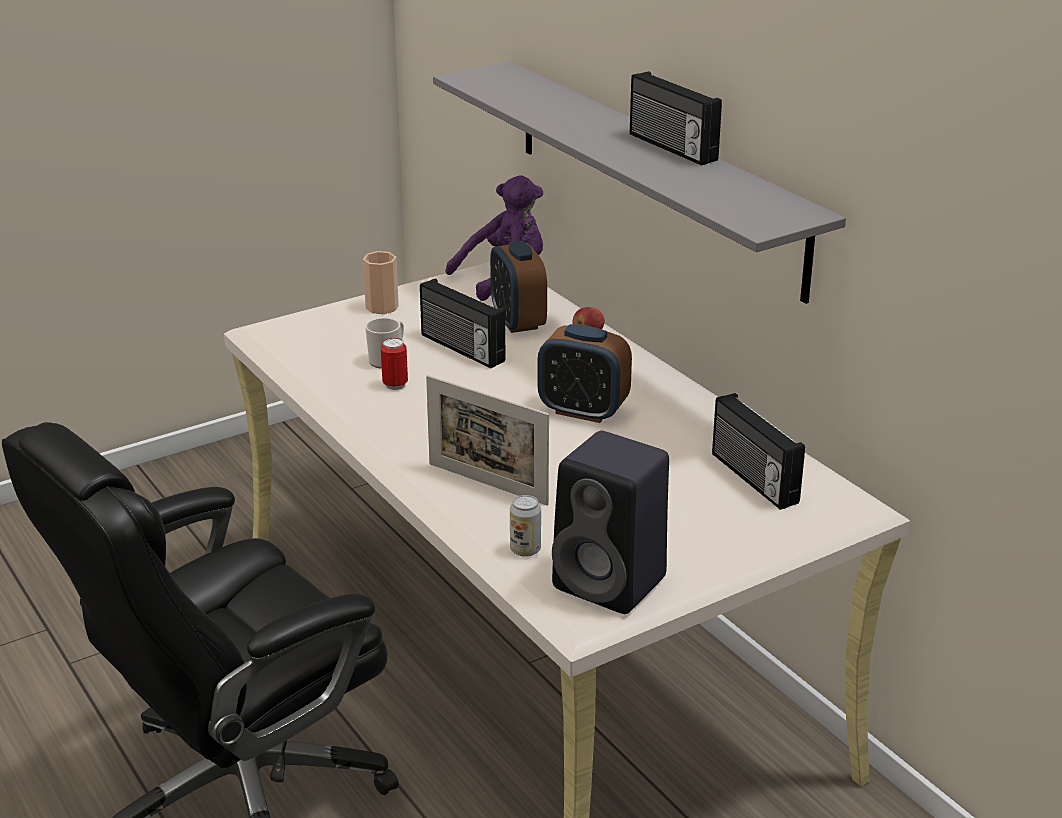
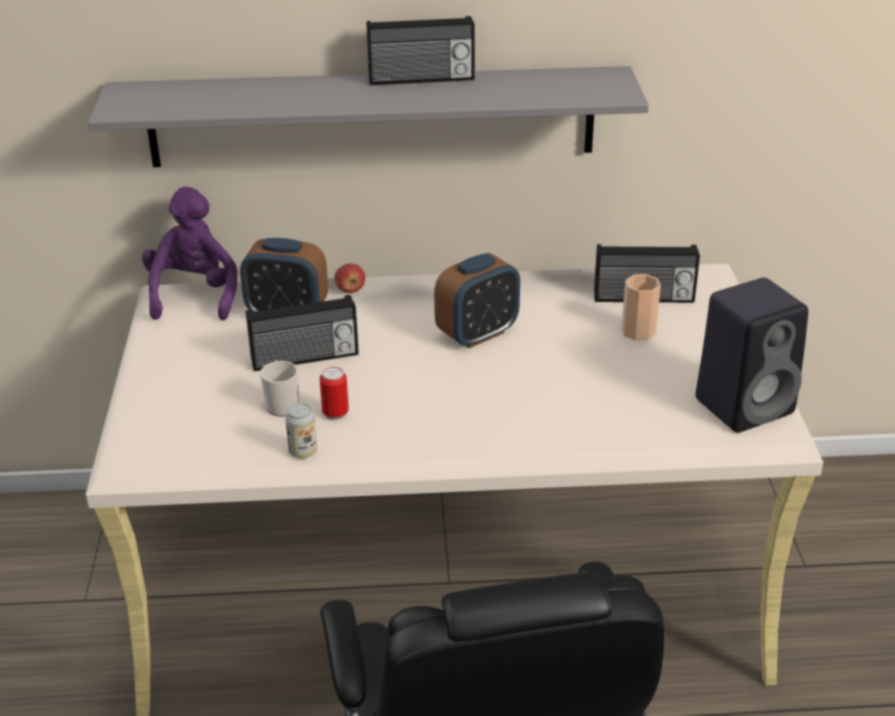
camera: 60 degrees left, 5 degrees up
cup [363,251,399,314] -> cup moved to [621,274,661,341]
picture frame [426,375,549,506] -> none
can [510,495,541,557] -> can moved to [285,403,317,459]

